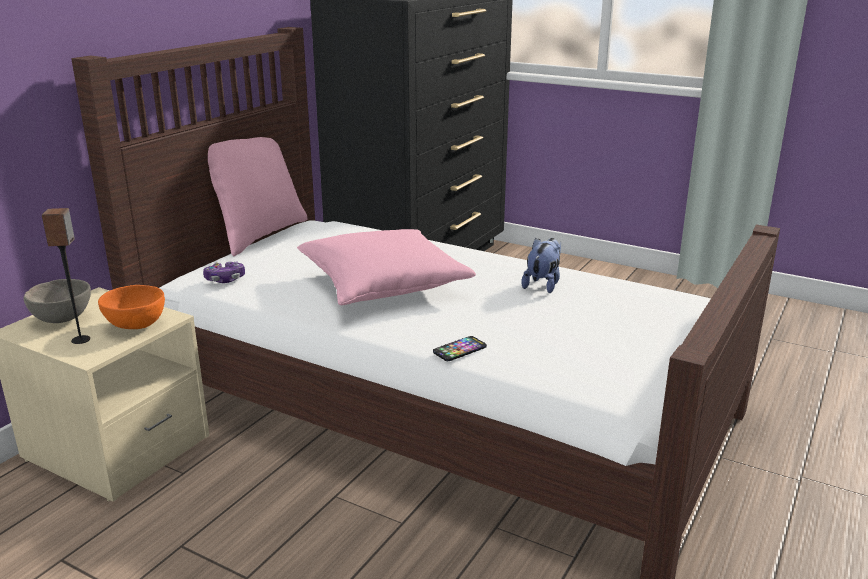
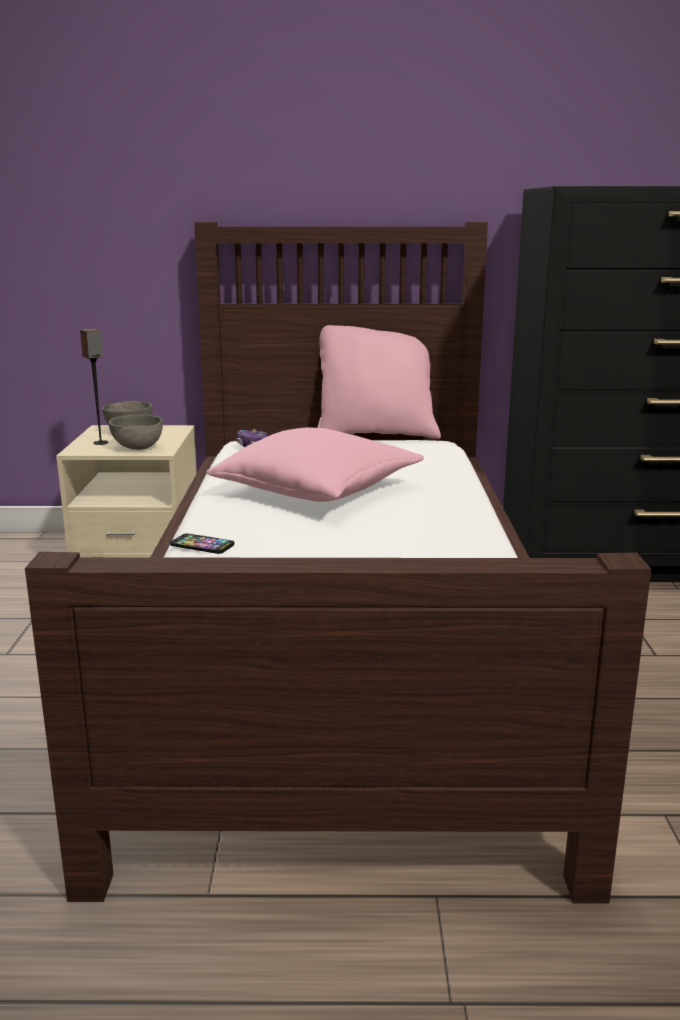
camera: 60 degrees right, 5 degrees down
orange bowl [98,285,165,329] -> grey bowl [109,414,163,450]
plush toy [521,238,561,293] -> none

